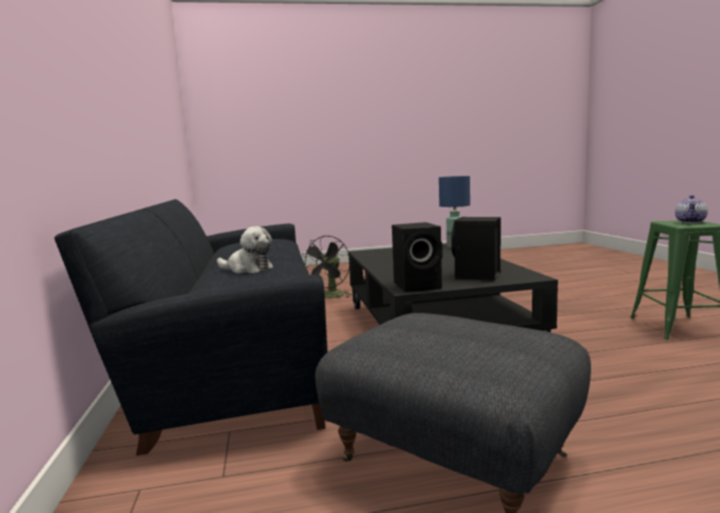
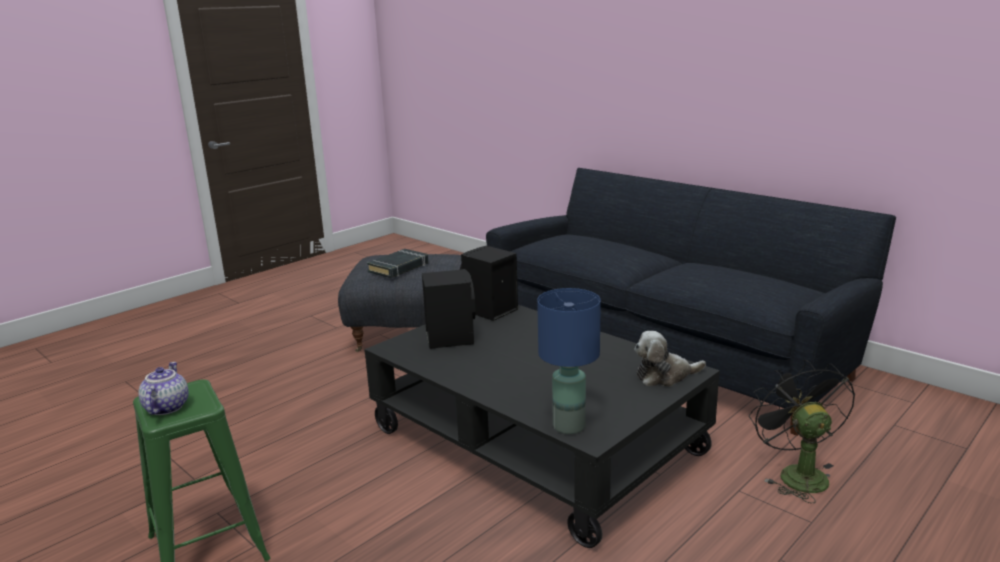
camera: 145 degrees right, 10 degrees up
plush toy [217,226,274,274] -> plush toy moved to [634,331,706,387]
none -> black book [367,249,429,278]

